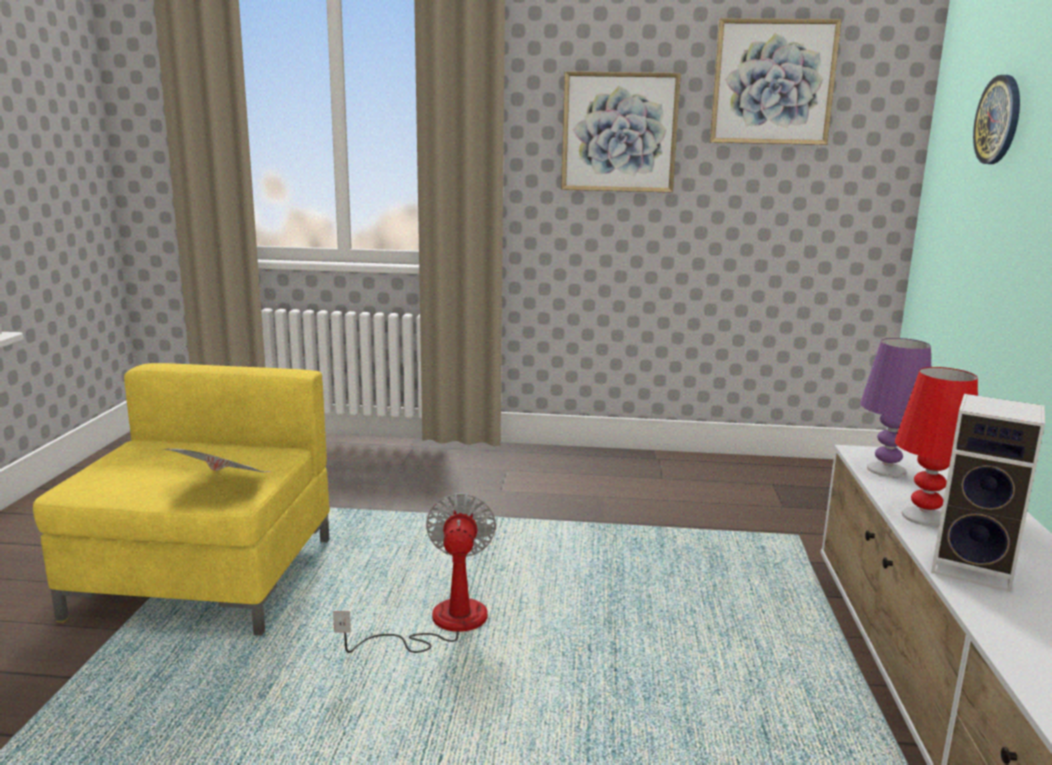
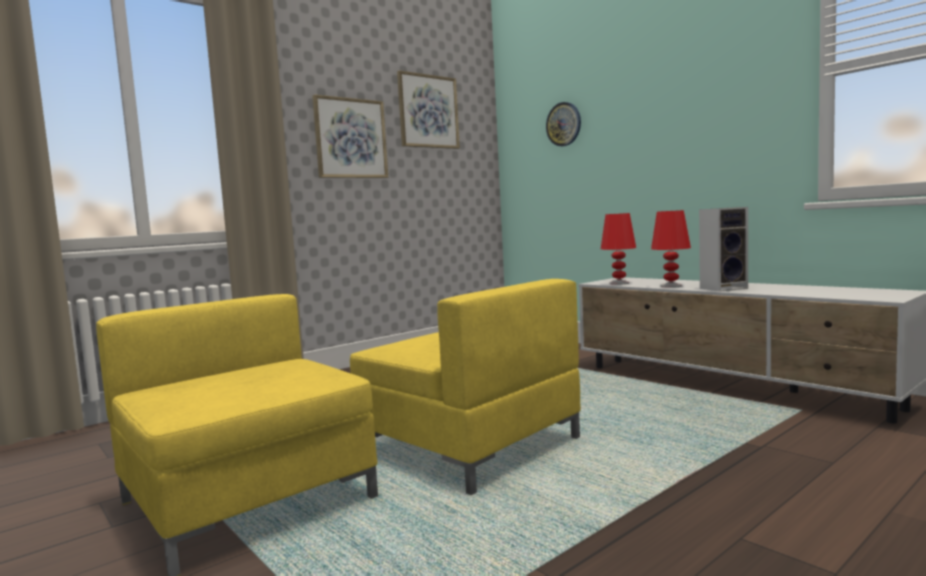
camera: 45 degrees left, 10 degrees down
newspaper [161,449,271,472] -> none
fan [333,493,496,653] -> yellow armchair [350,279,581,495]
purple table lamp [860,338,931,477] -> red table lamp [601,213,636,285]

